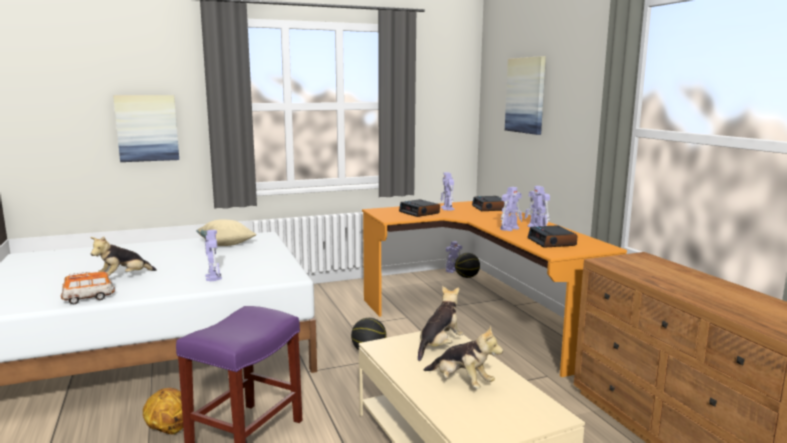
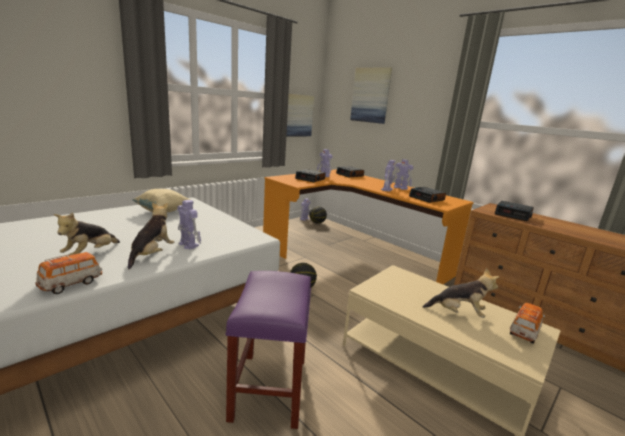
camera: 25 degrees left, 5 degrees up
picture [113,95,179,162] -> picture moved to [286,94,314,137]
basketball [143,388,183,434] -> none
plush toy [418,286,463,361] -> plush toy moved to [128,202,175,270]
none -> alarm clock [495,201,534,221]
none -> toy car [510,303,545,344]

